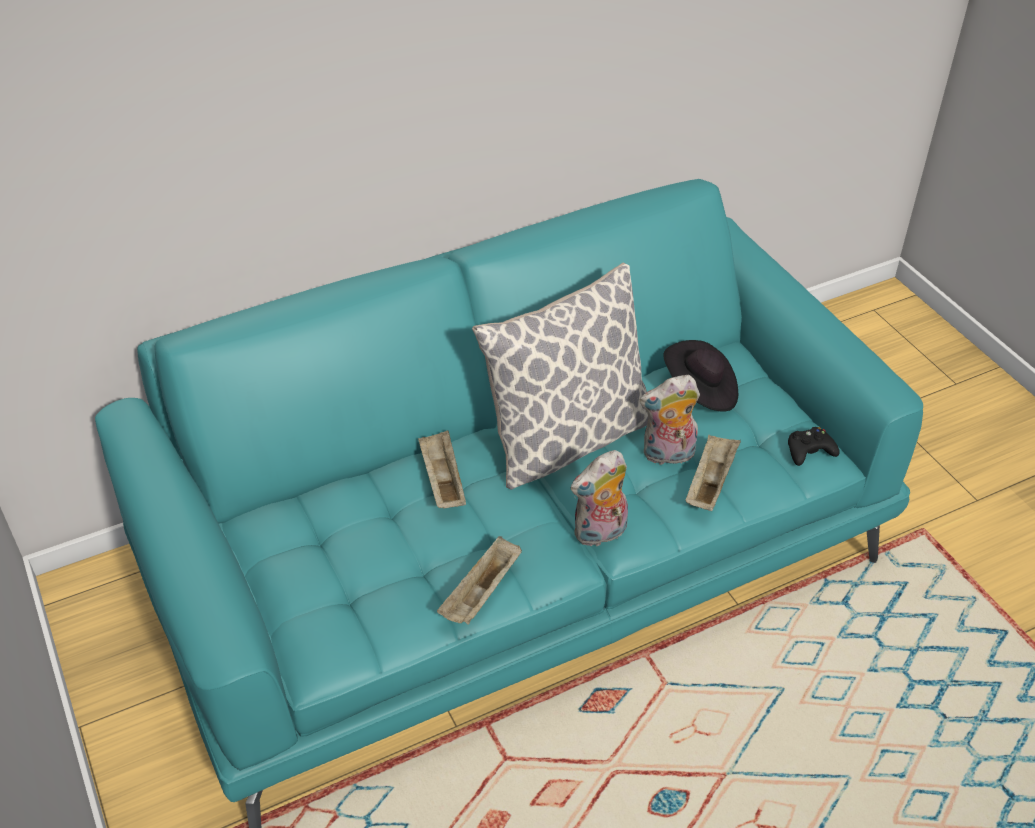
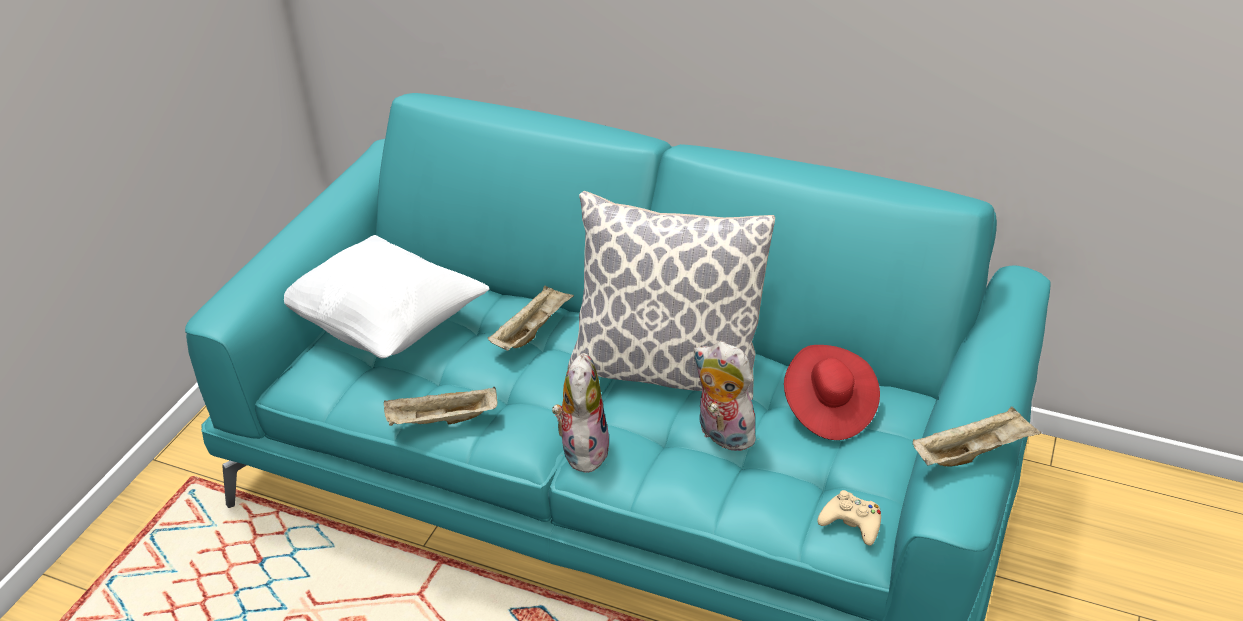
camera: 50 degrees right, 5 degrees down
plush toy [571,450,628,546] -> plush toy turned 75 degrees clockwise [552,353,610,473]
black hat [663,340,738,412] -> red hat [784,345,880,440]
beige tray [685,435,741,511] -> beige tray moved to [913,407,1041,466]
black game controller [788,427,840,466] -> beige game controller [817,490,881,546]
none -> white pillow [284,235,489,358]

